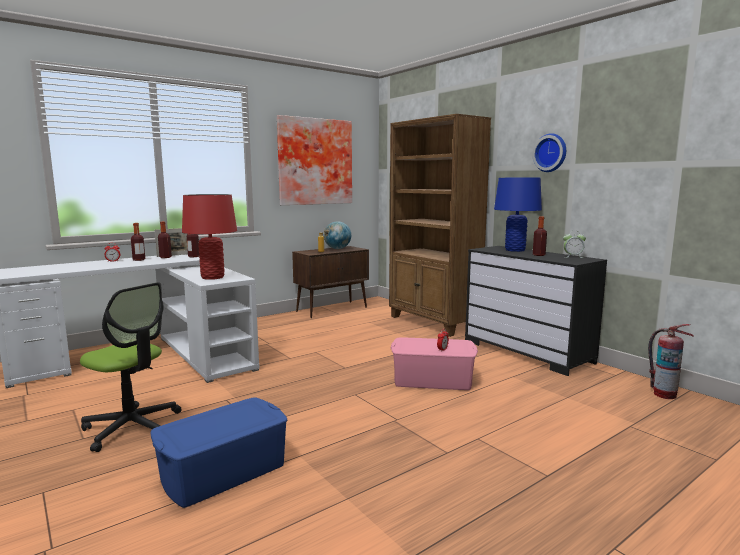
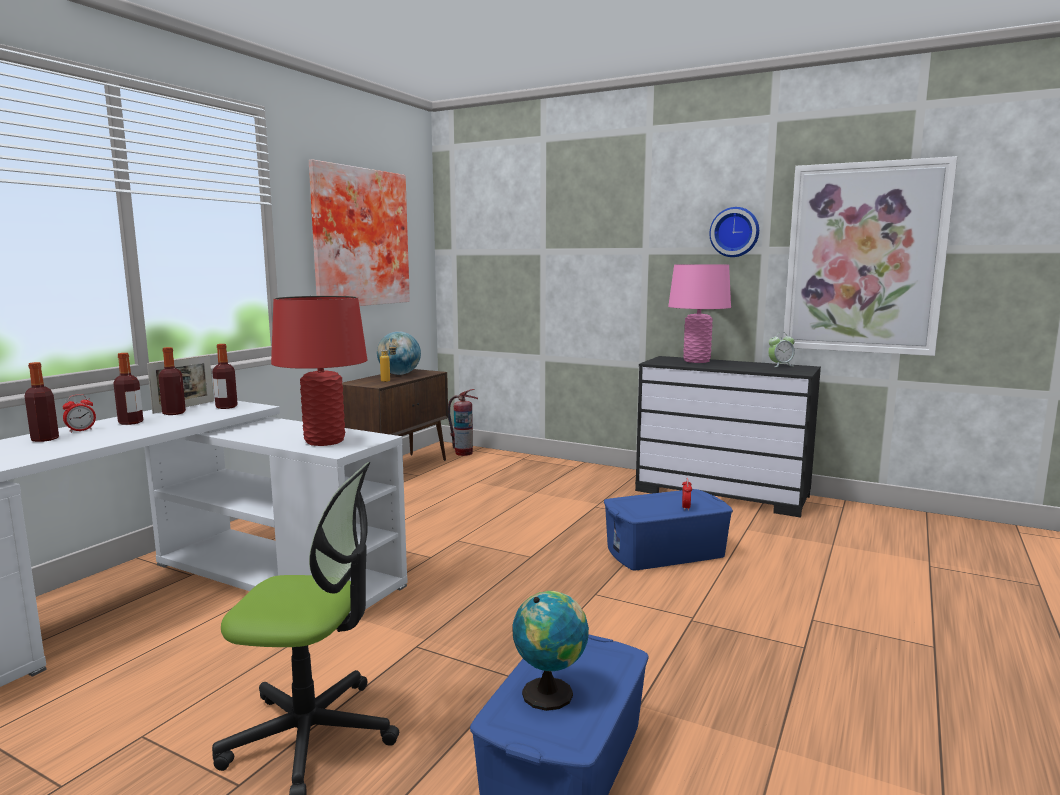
camera: 25 degrees left, 0 degrees up
brown bookcase [389,114,491,337] -> none
pink storage box [391,337,478,390] -> blue storage box [604,489,733,570]
blue table lamp [494,178,542,252] -> pink table lamp [668,264,731,363]
bottle [533,216,547,256] -> bottle moved to [25,362,59,442]
fire extinguisher [648,324,694,399] -> fire extinguisher moved to [448,389,478,456]
none -> globe [513,591,589,711]
none -> picture [783,156,958,356]

